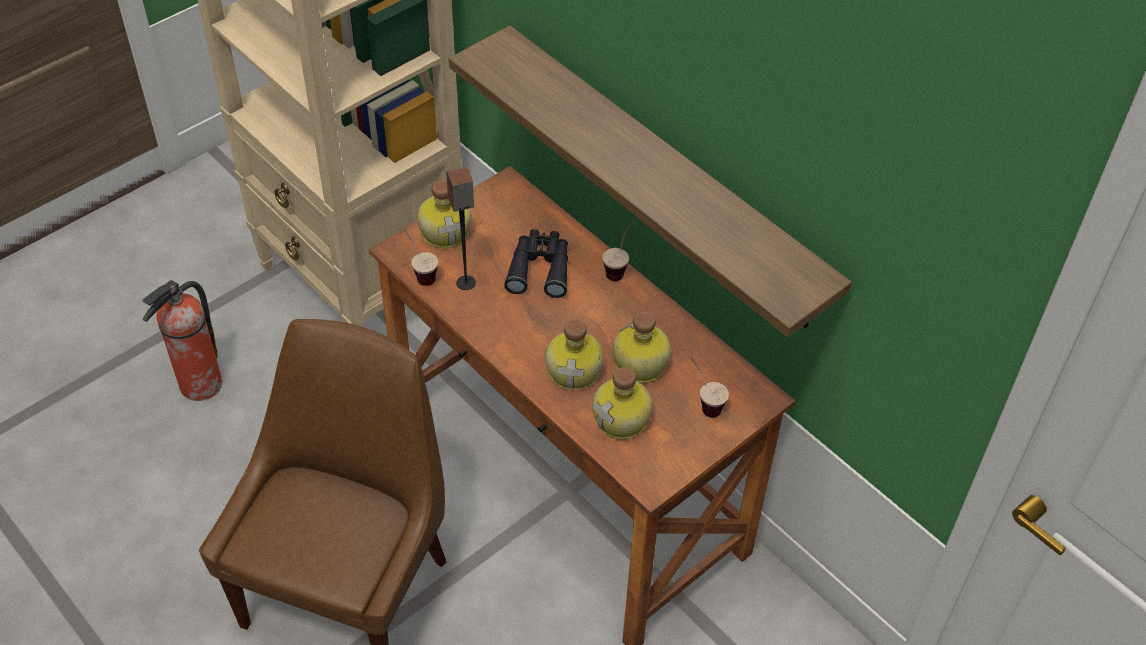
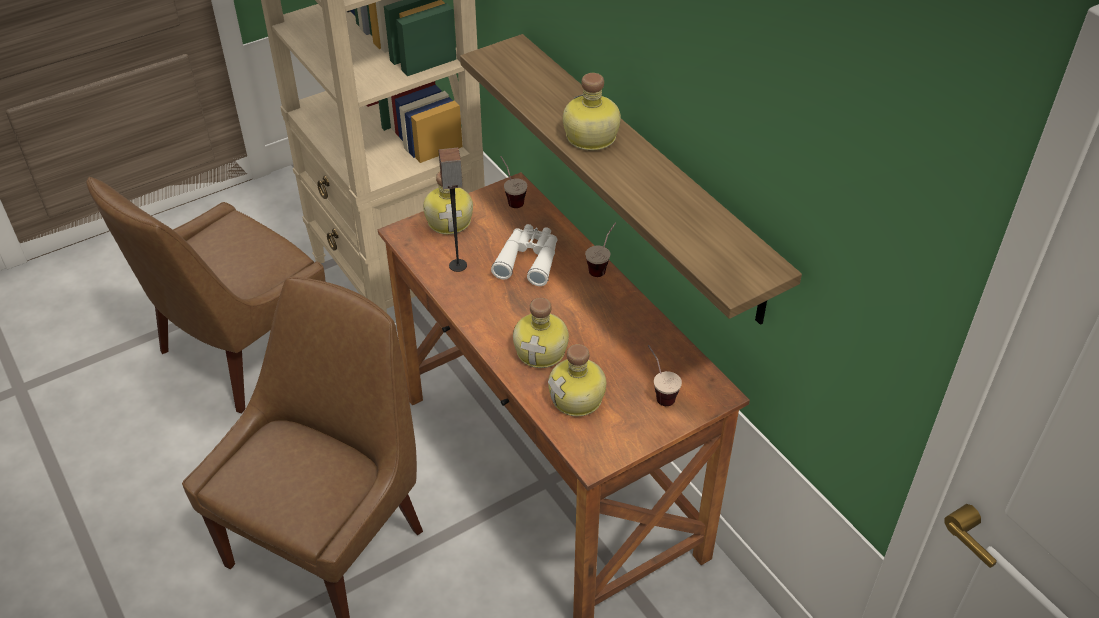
camera: 10 degrees right, 5 degrees down
fire extinguisher [142,280,222,401] -> brown chair [86,177,326,413]
cup [403,229,438,286] -> cup moved to [500,156,527,208]
black binoculars [504,229,568,298] -> white binoculars [491,224,558,286]
bottle [613,312,671,383] -> bottle moved to [563,73,621,151]

